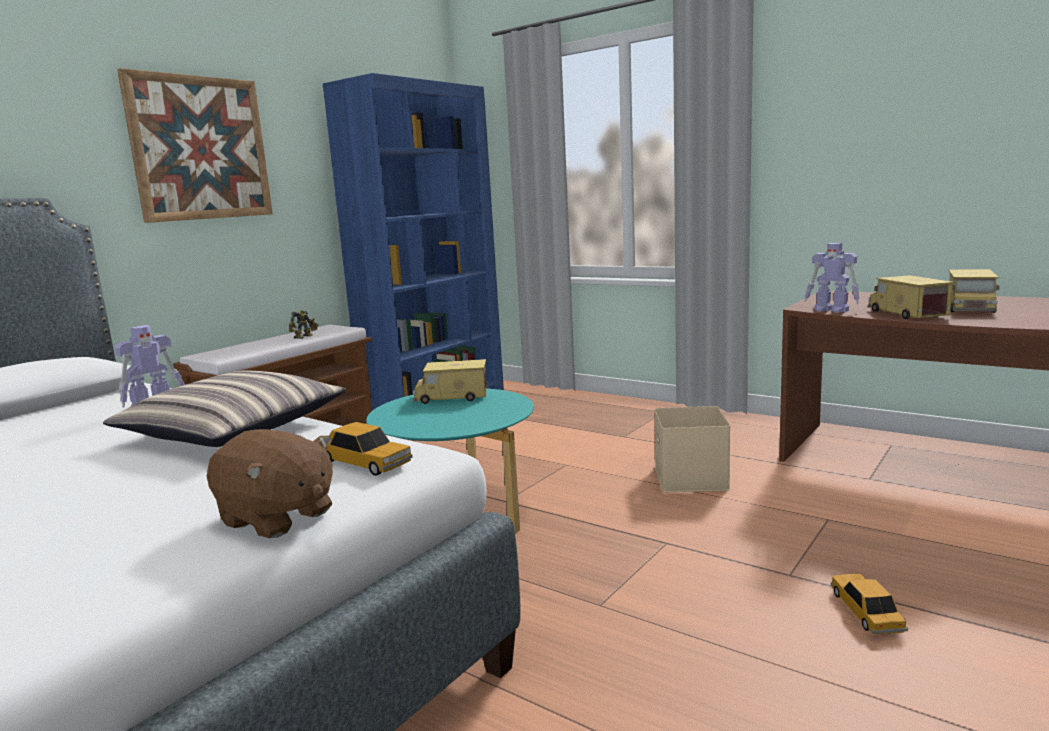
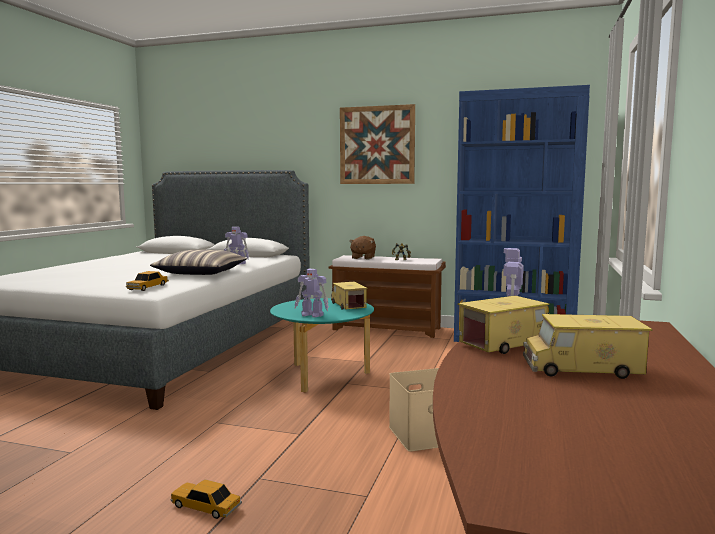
camera: 70 degrees right, 5 degrees down
brown plush toy [207,429,333,538] -> brown plush toy moved to [349,236,376,259]
toy car [831,574,908,635] -> toy car turned 135 degrees counterclockwise [171,479,242,519]
none -> toy robot [294,269,329,317]

